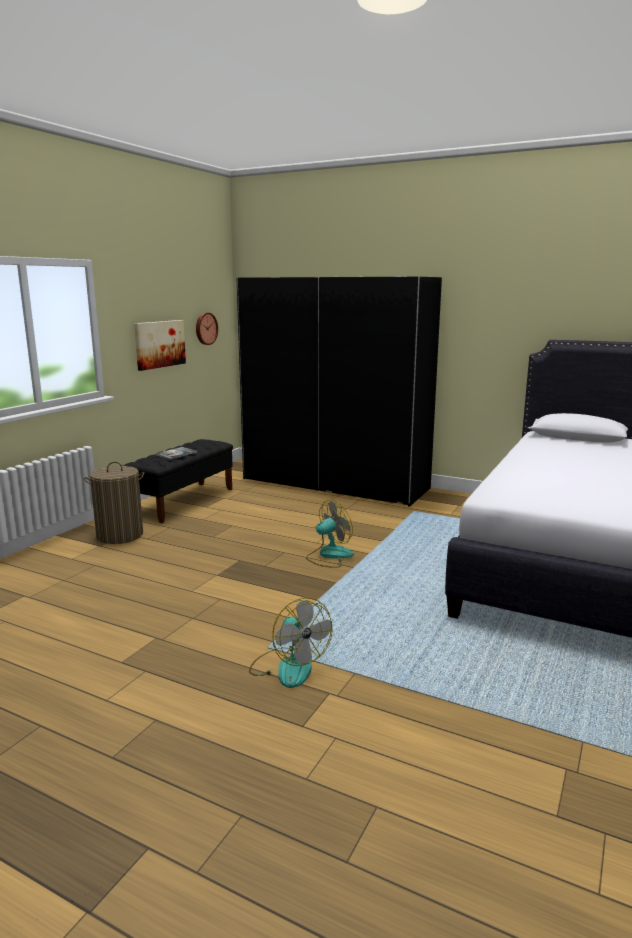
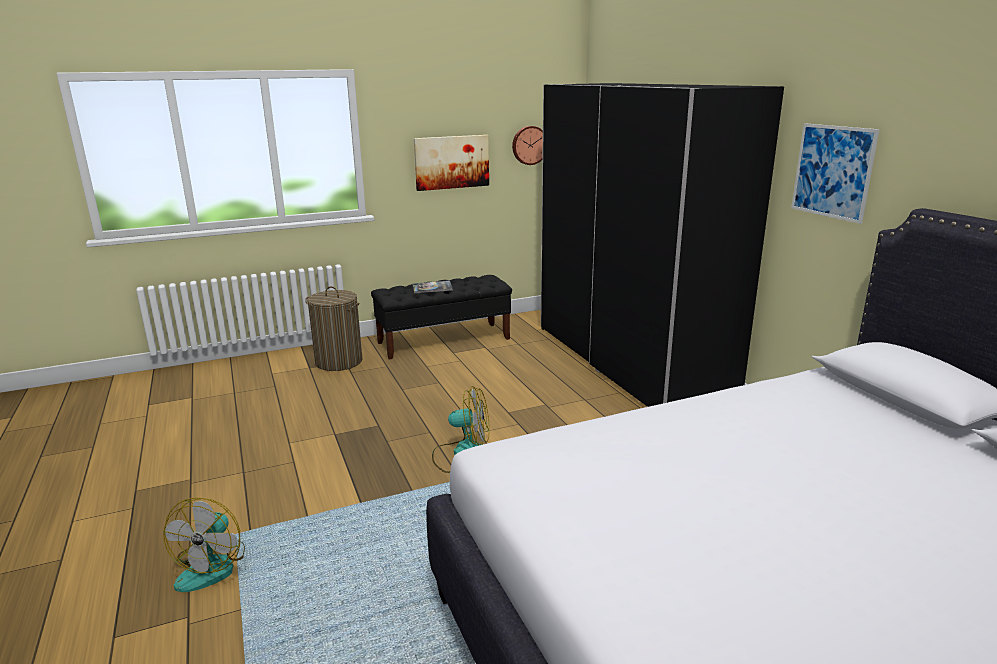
camera: 40 degrees right, 5 degrees up
none -> picture [791,123,880,224]

